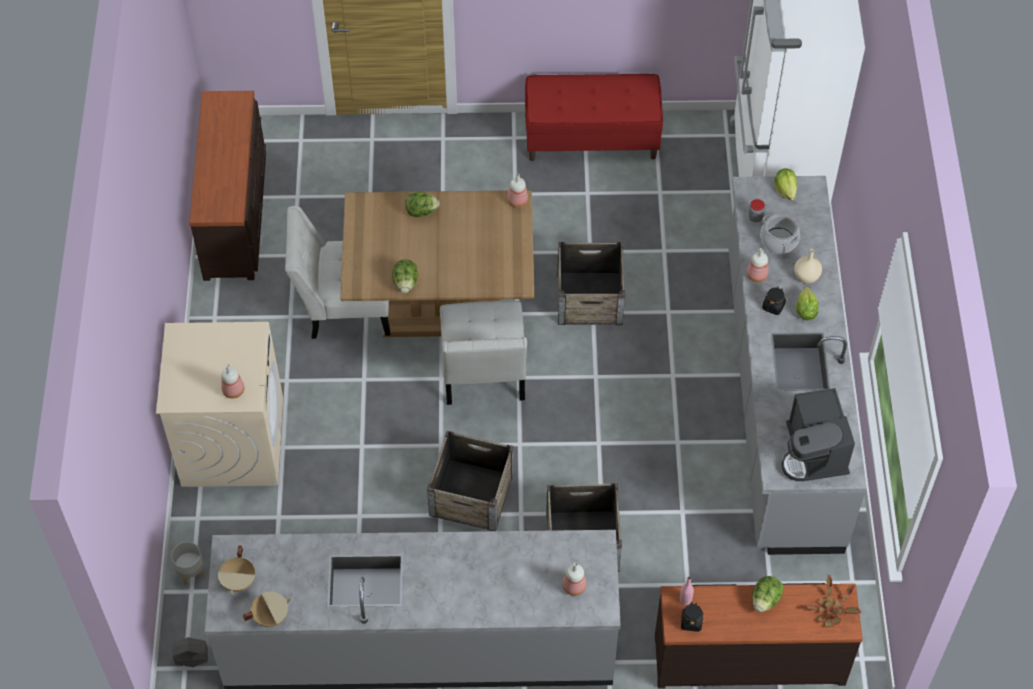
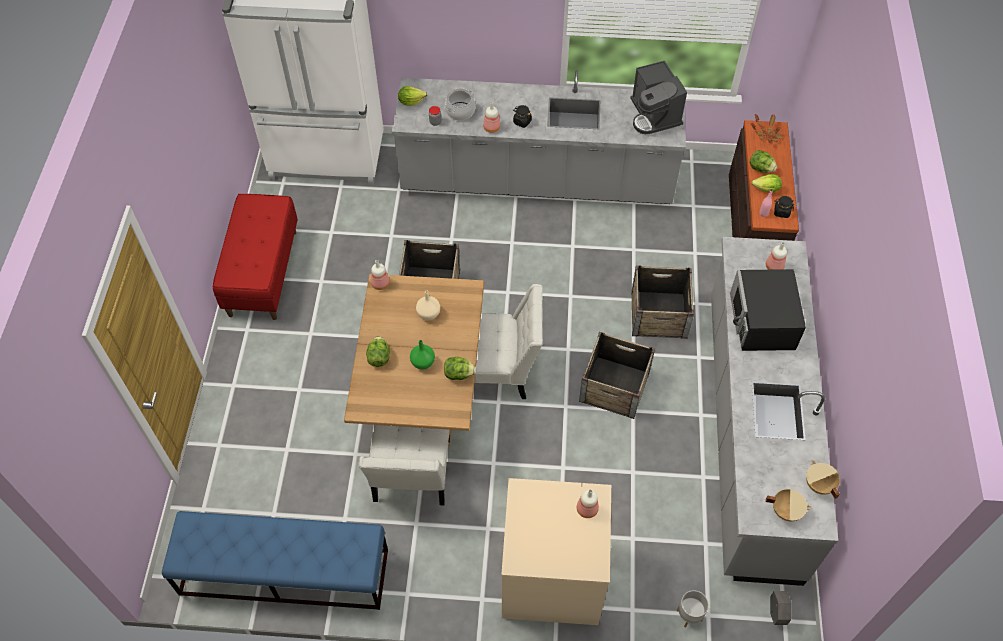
camera: 85 degrees left, 0 degrees up
brown dresser [189,91,266,281] -> blue bench [162,511,388,610]
coffee machine [782,388,855,481] -> coffee machine turned 75 degrees clockwise [630,61,687,134]
beige vase [794,249,822,284] -> beige vase moved to [416,291,440,320]
lettuce [796,287,819,320] -> lettuce moved to [751,174,782,192]
none -> green vase [410,340,435,370]
none -> black microwave [730,269,806,351]

